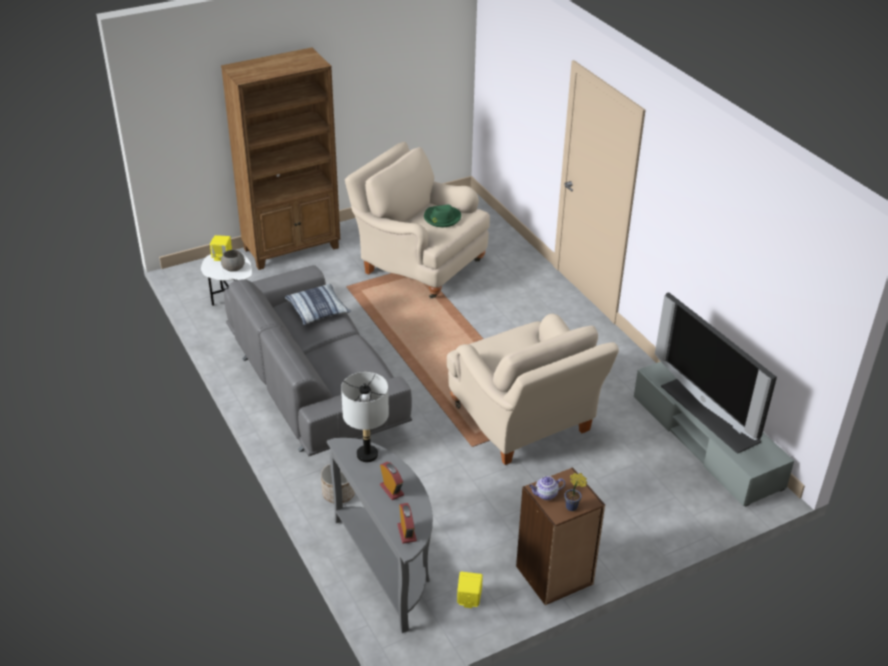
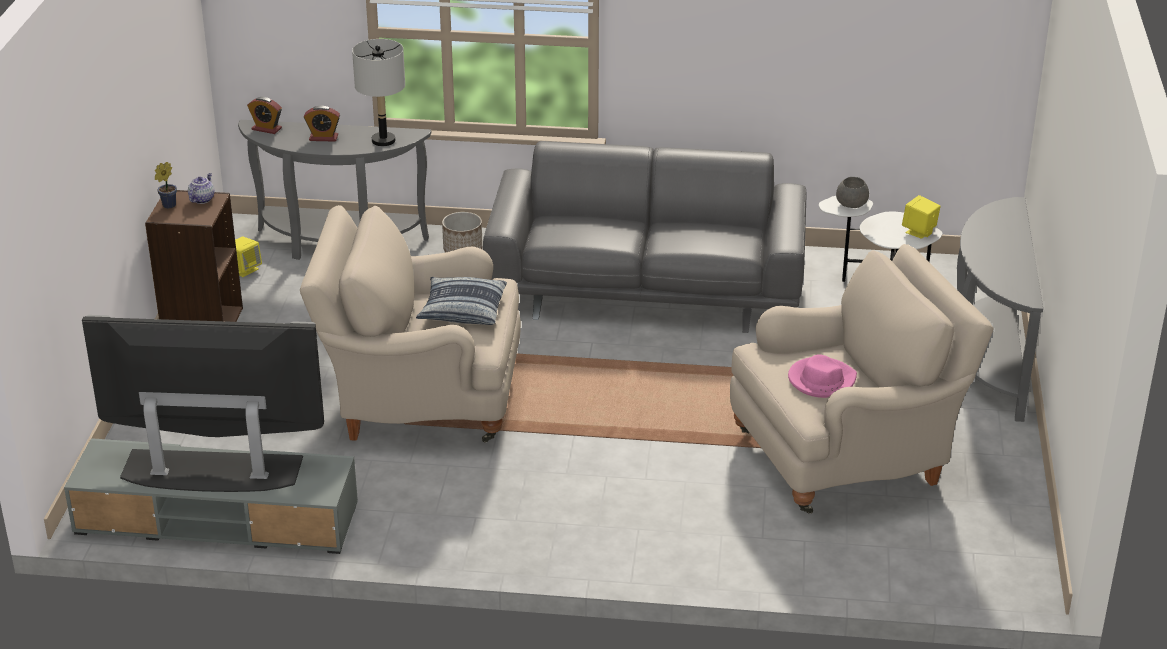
camera: 125 degrees right, 5 degrees down
brown bookcase [221,47,340,270] -> grey console table [957,197,1043,422]
pillow [285,284,351,325] -> pillow moved to [416,277,507,325]
green hat [424,205,461,227] -> pink hat [788,354,857,398]

